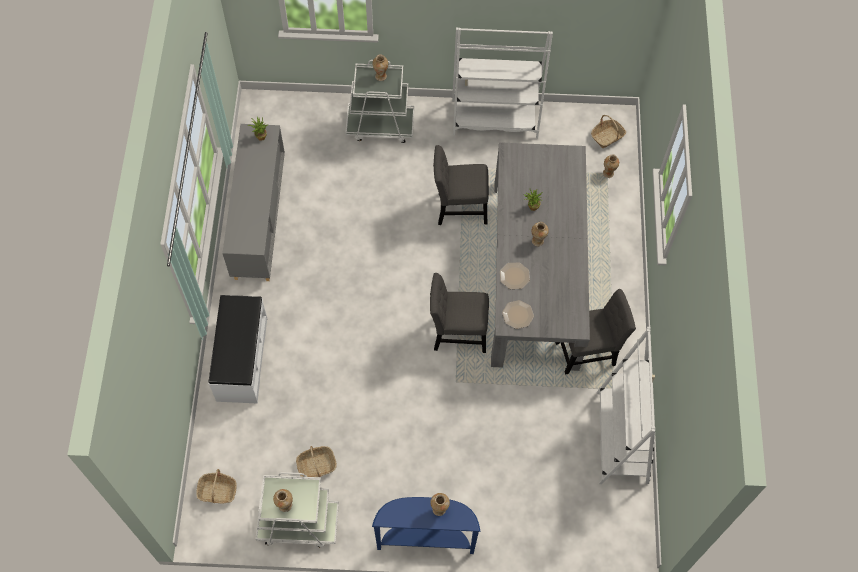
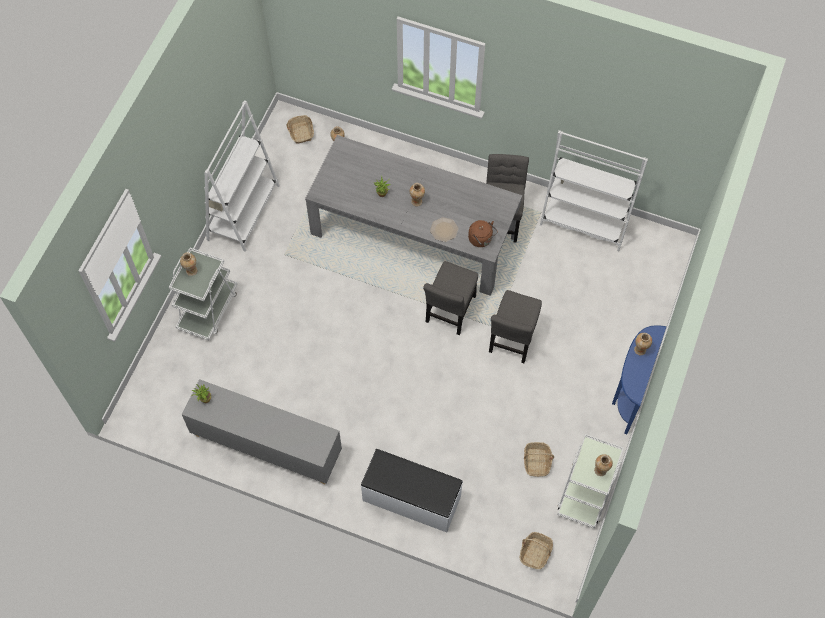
camera: 70 degrees left, 0 degrees up
grey chair [433,145,489,225] -> grey chair moved to [489,290,542,363]
plate [502,300,534,329] -> brown kettle [468,220,498,247]

